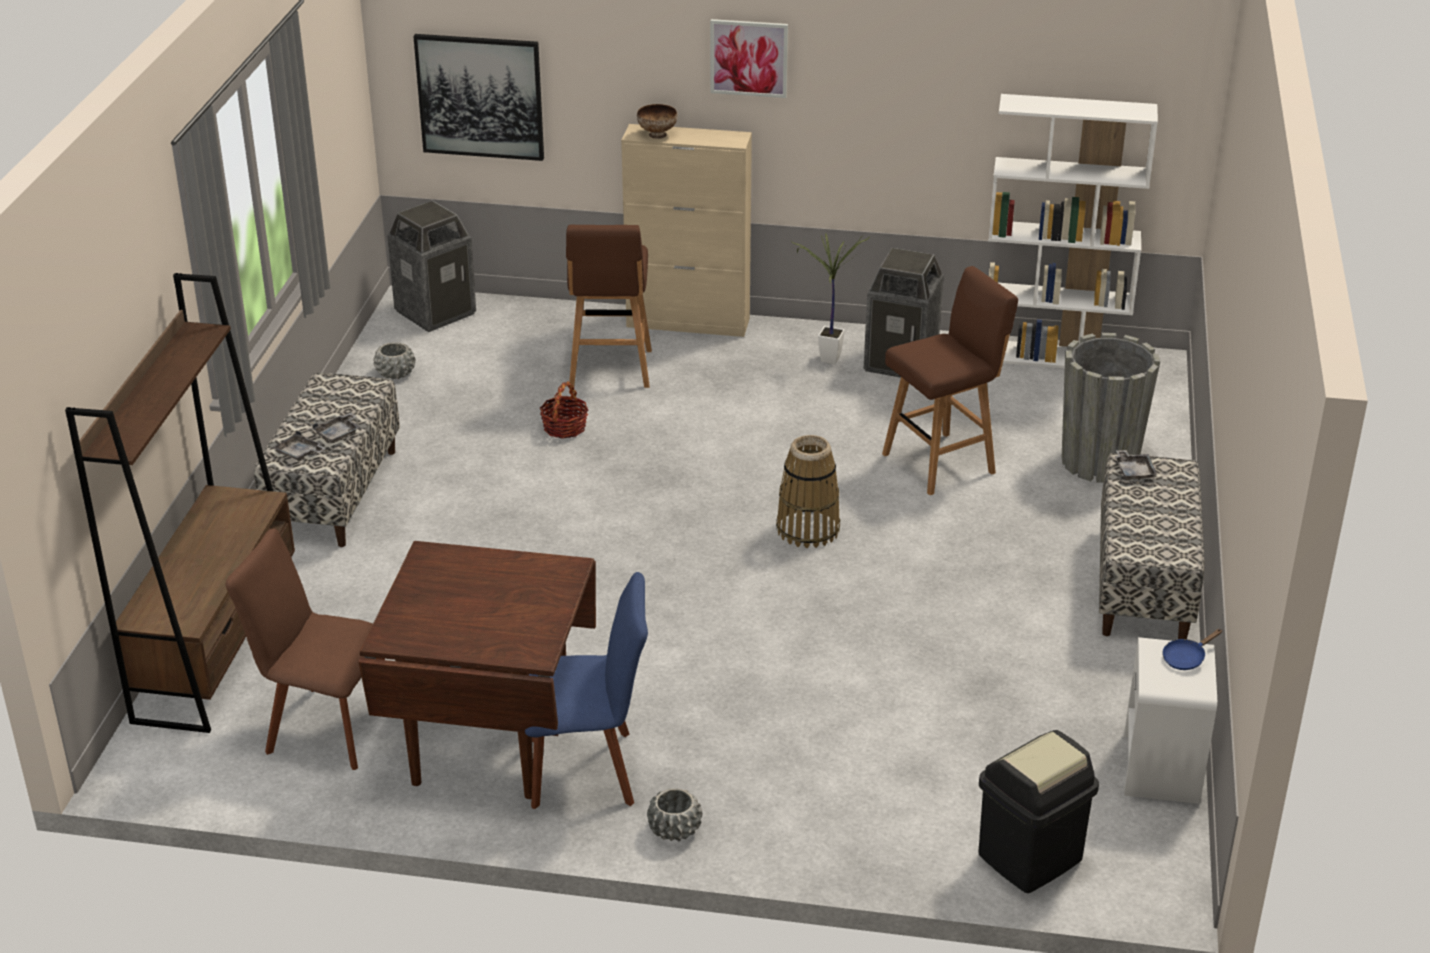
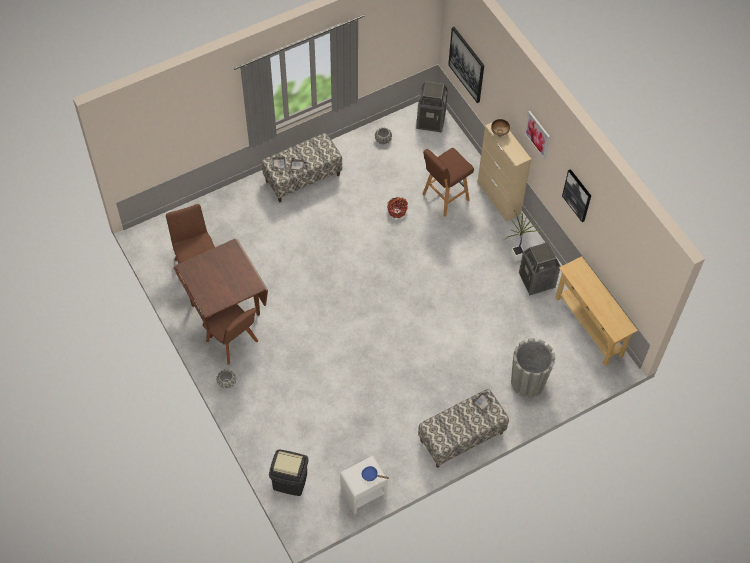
camera: 50 degrees right, 25 degrees up
brown bookcase [65,273,295,733] -> none
blue chair [525,572,648,809] -> brown chair [203,304,258,365]
basket [776,435,840,548] -> none
brown stool [882,266,1018,495] -> none
white bookcase [988,94,1158,368] -> beige console table [555,256,638,366]
none -> picture [562,169,591,222]

